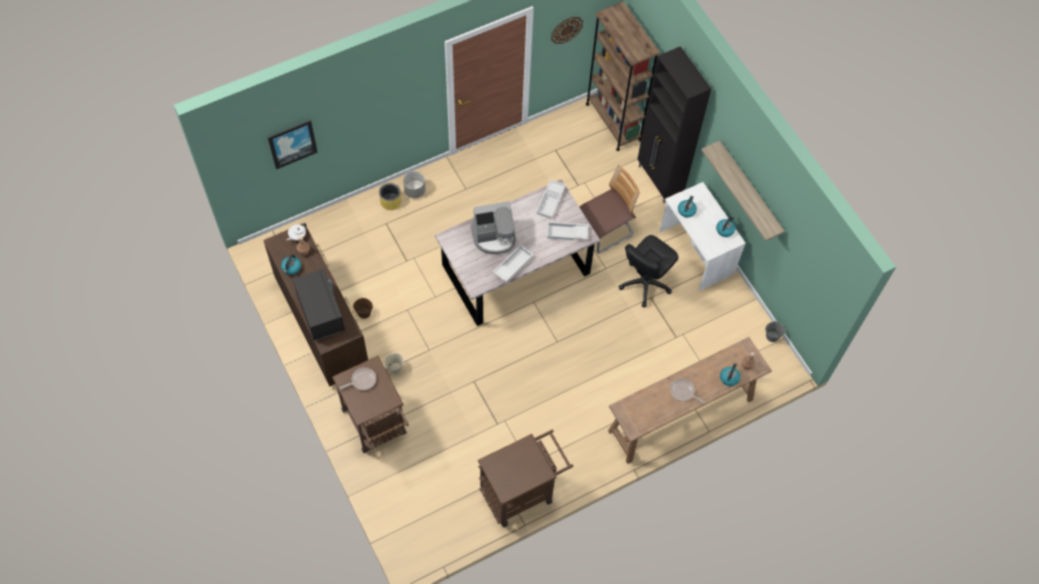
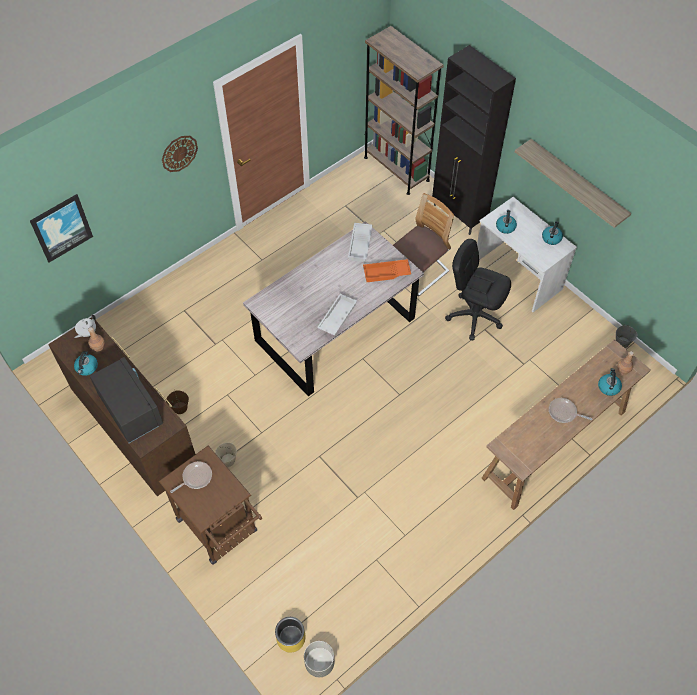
camera: 10 degrees left, 5 degrees down
yellow planter [379,183,402,210] -> yellow planter moved to [275,617,305,653]
grey planter [403,171,426,198] -> grey planter moved to [304,641,334,677]
coffee machine [471,201,516,254] -> none
brown cart [478,430,573,527] -> none
white tray [546,221,588,240] -> orange tray [363,259,411,282]
wall clock [551,17,583,44] -> wall clock moved to [162,136,198,172]
black office chair [618,235,678,307] -> black office chair turned 90 degrees clockwise [445,239,511,340]

